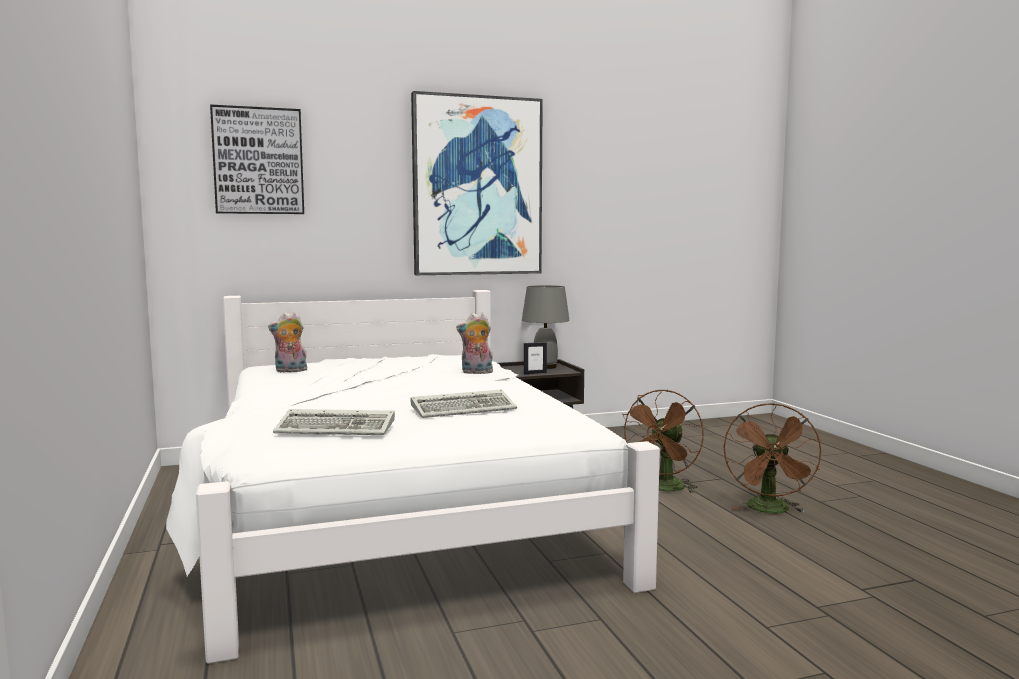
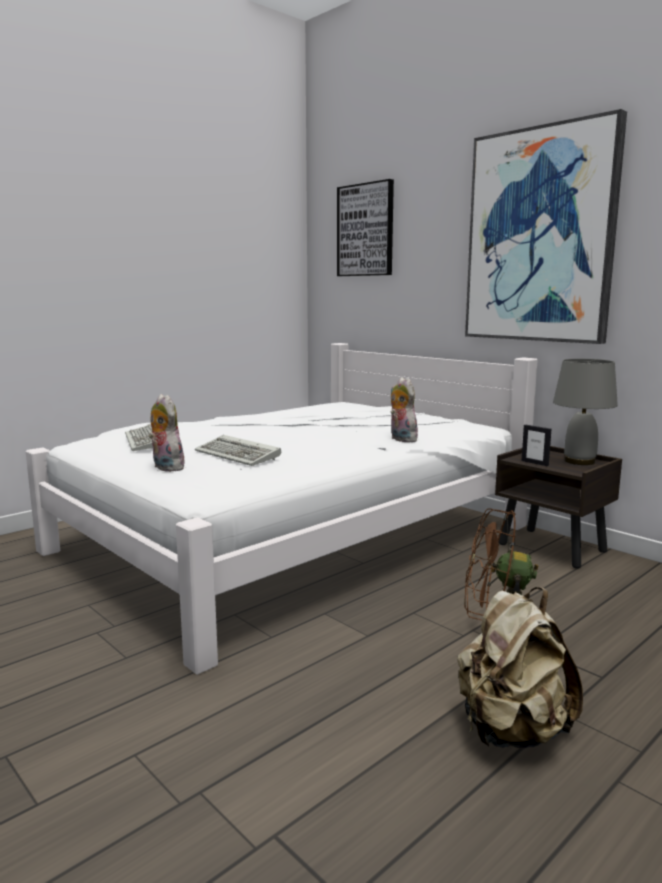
camera: 65 degrees right, 5 degrees up
plush toy [268,312,307,373] -> plush toy moved to [148,394,184,472]
brown fan [723,403,821,513] -> beige backpack [457,587,583,748]

